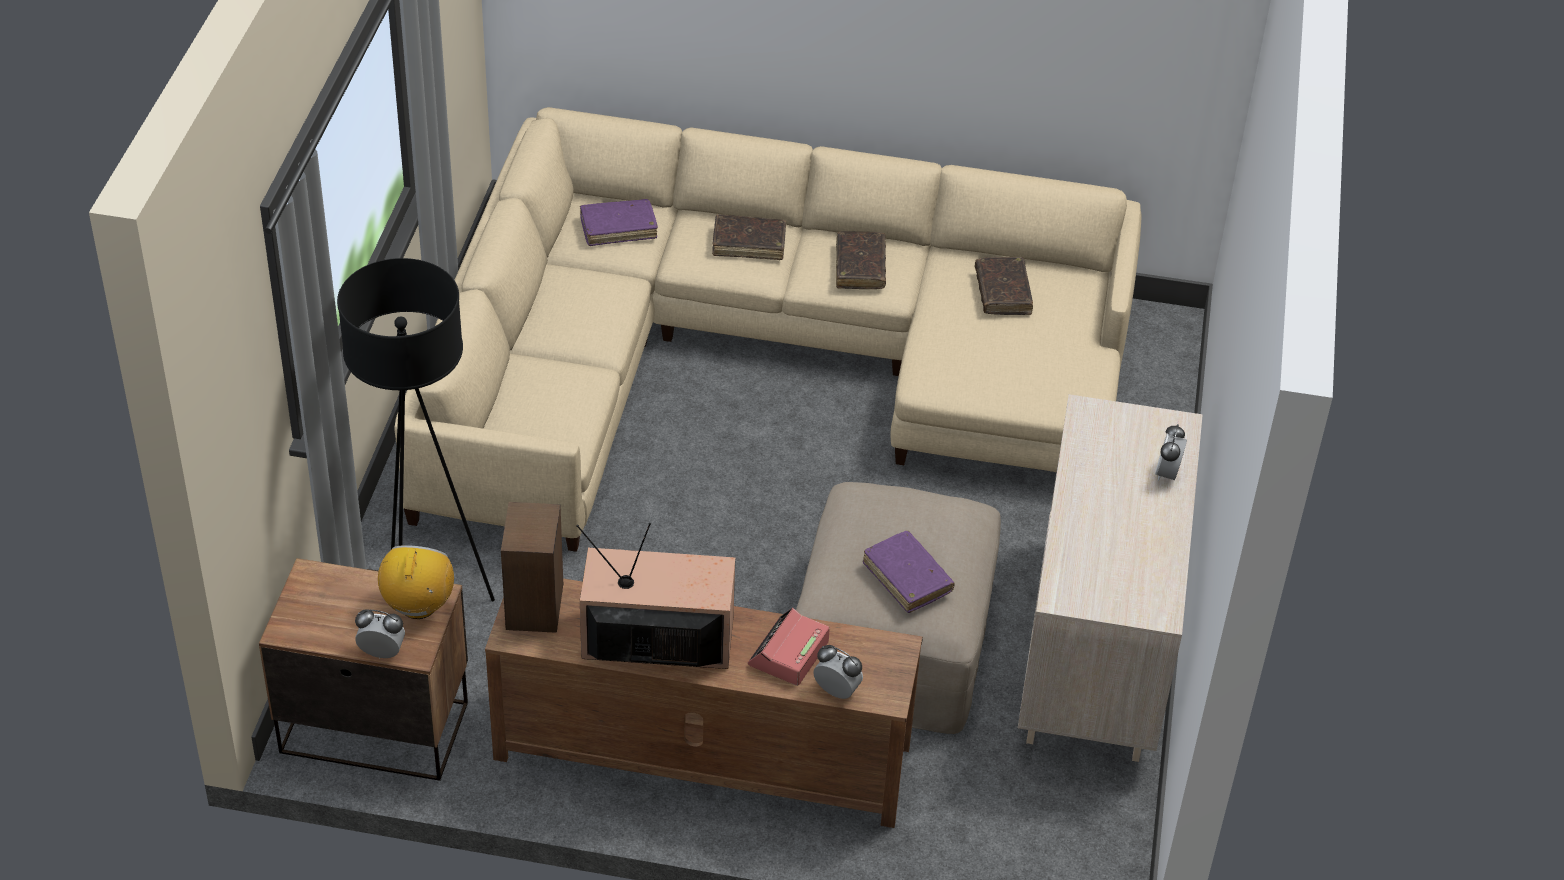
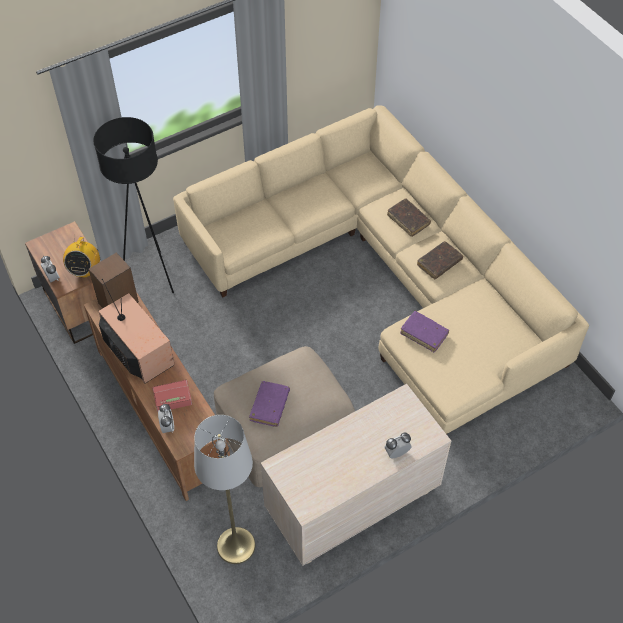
camera: 50 degrees right, 10 degrees up
radio [378,545,454,619] -> radio turned 135 degrees clockwise [63,237,100,278]
purple book [580,199,658,246] -> purple book moved to [400,311,449,352]
brown book [975,257,1033,315] -> none
none -> grey floor lamp [194,415,255,564]

